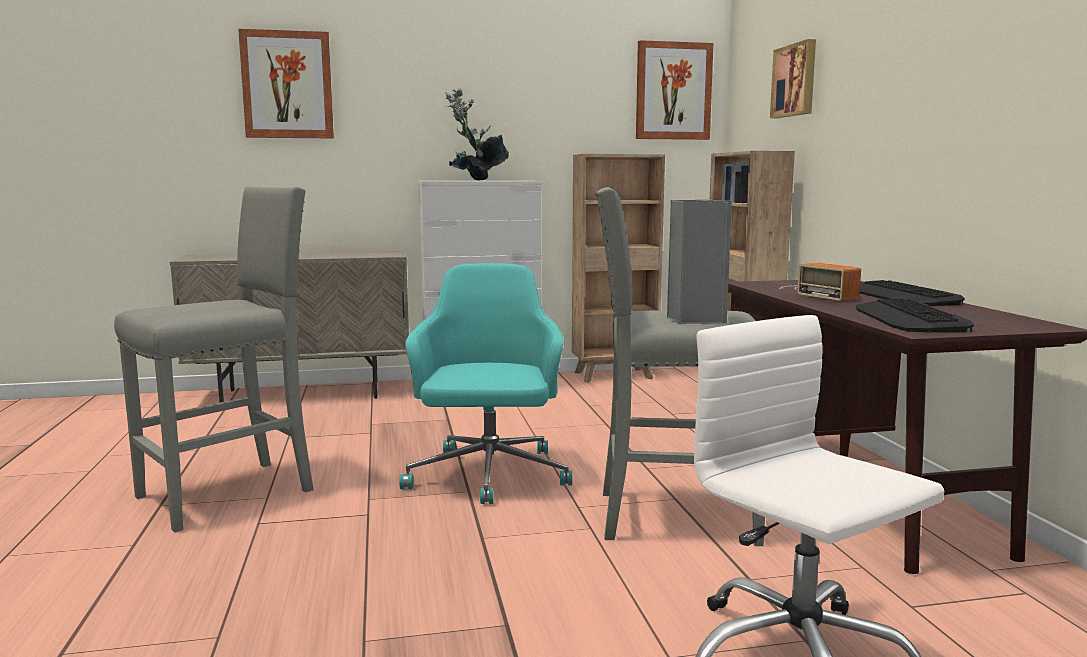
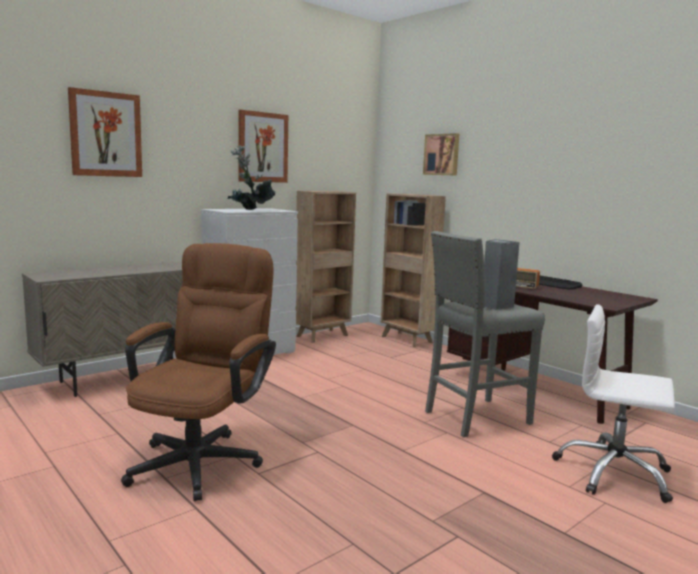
camera: 30 degrees left, 0 degrees up
grey stool [114,186,314,532] -> brown office chair [121,243,276,501]
turquoise office chair [399,263,572,504] -> none
picture [636,40,713,140] -> picture moved to [238,110,288,183]
keyboard [856,298,974,333] -> none

